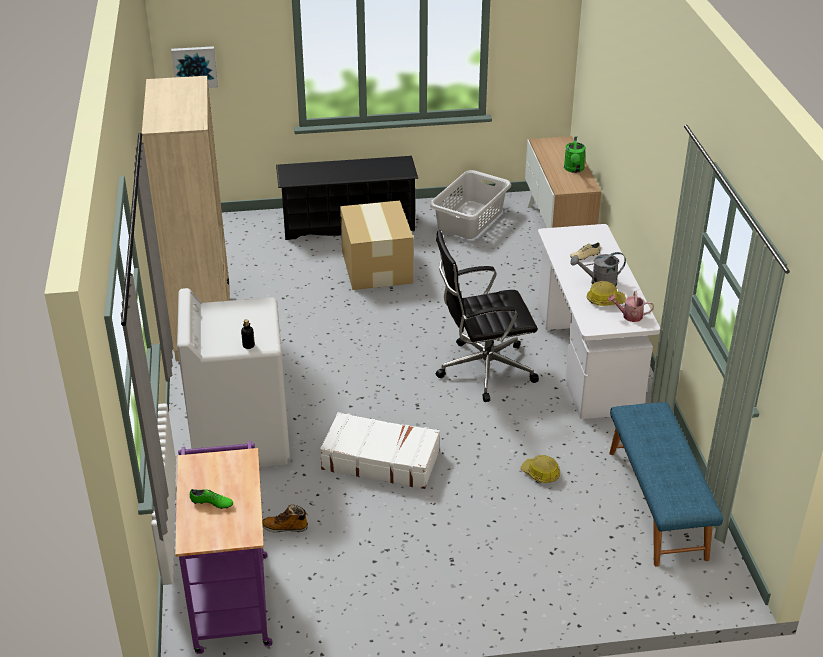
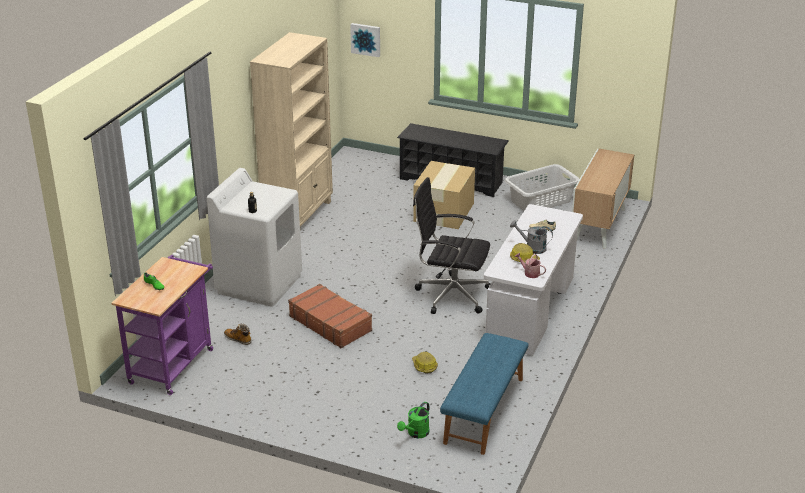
camera: 30 degrees right, 5 degrees down
white suitcase [320,412,440,489] -> brown suitcase [288,284,372,348]
green watering can [564,136,586,173] -> green watering can moved to [397,402,430,438]

